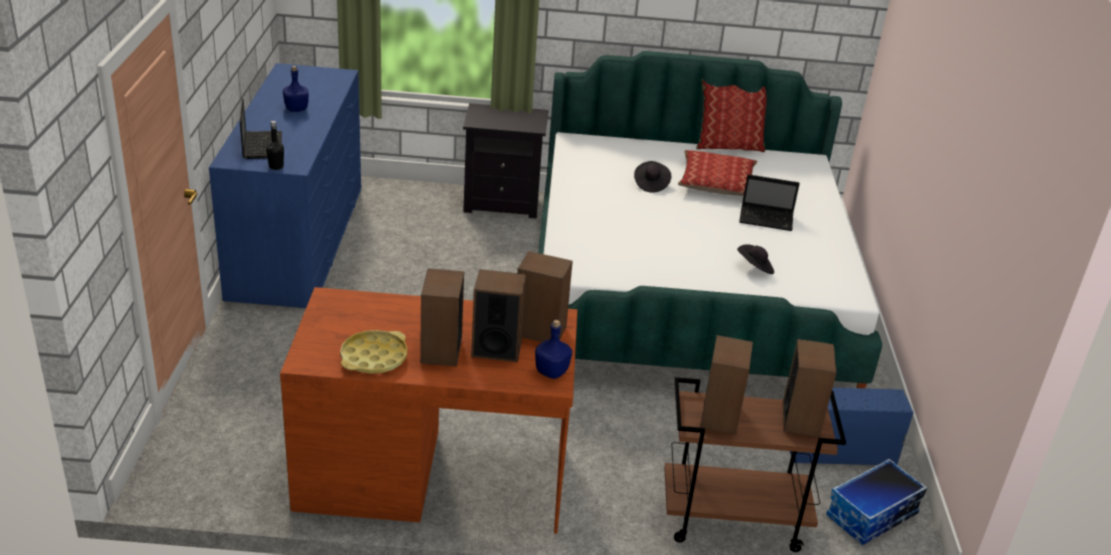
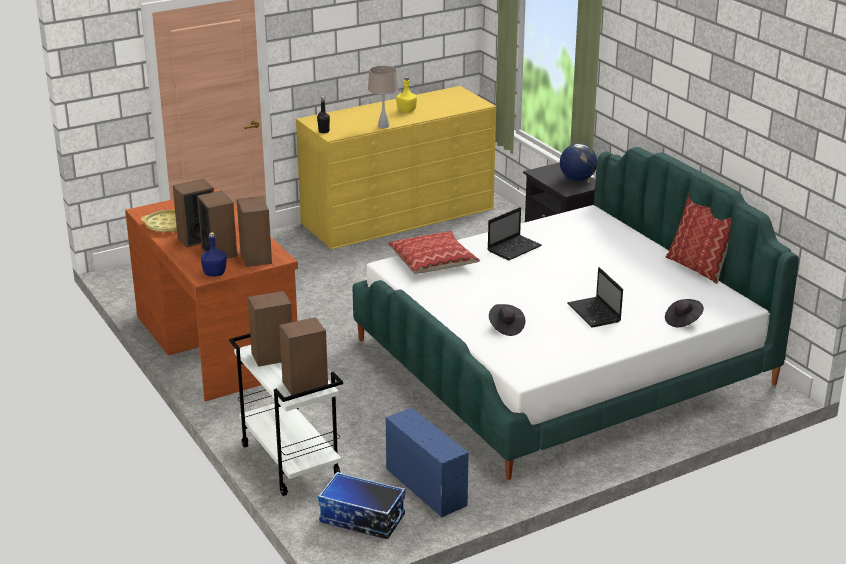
camera: 60 degrees right, 5 degrees down
blue dresser [209,63,361,308] -> yellow dresser [296,86,496,250]
laptop [240,98,282,159] -> laptop moved to [488,207,542,260]
blue bottle [283,66,309,112] -> yellow bottle [396,77,417,113]
black hat [634,161,671,193] -> black hat moved to [665,299,704,327]
brown cart [664,377,846,552] -> white cart [229,334,343,496]
pillow [678,150,757,196] -> pillow moved to [388,231,480,274]
none -> beige table lamp [368,66,399,128]
none -> globe [560,143,597,181]

